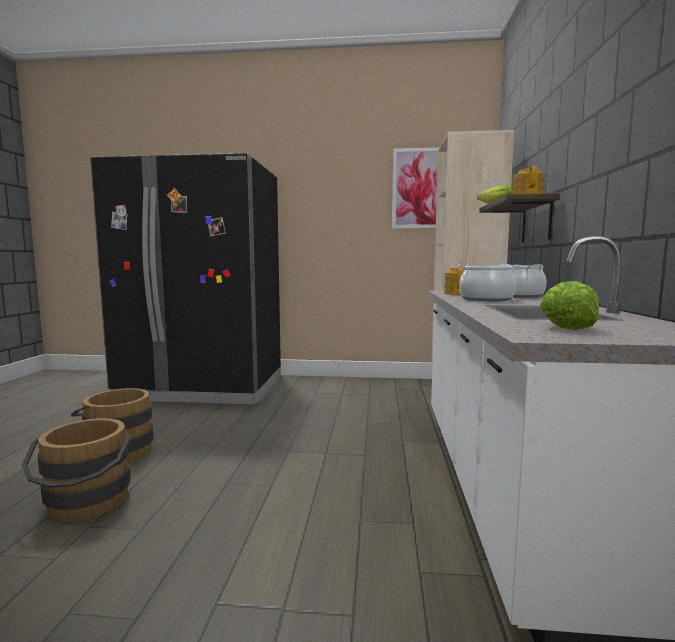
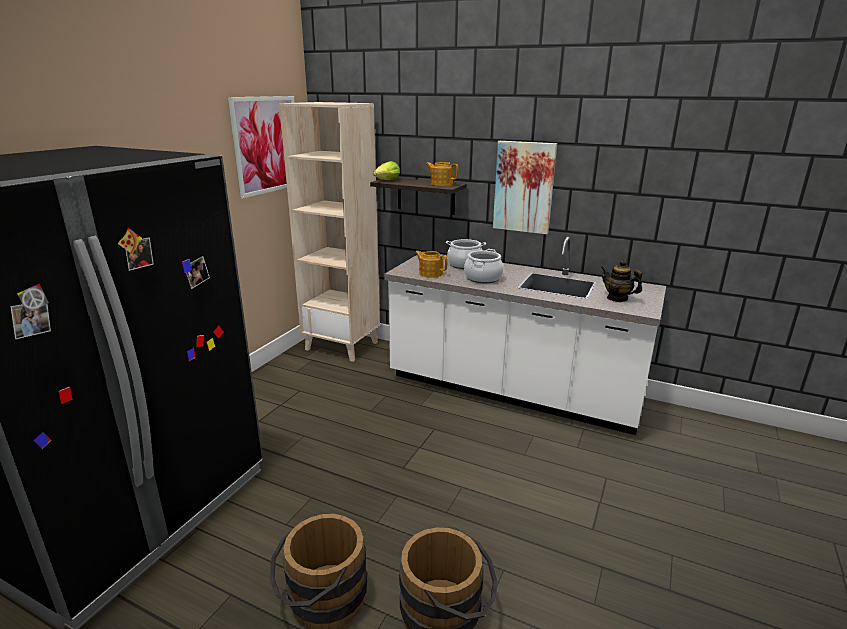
camera: 70 degrees left, 15 degrees up
lettuce [540,281,599,330] -> teapot [601,260,642,302]
none -> picture [493,141,557,234]

